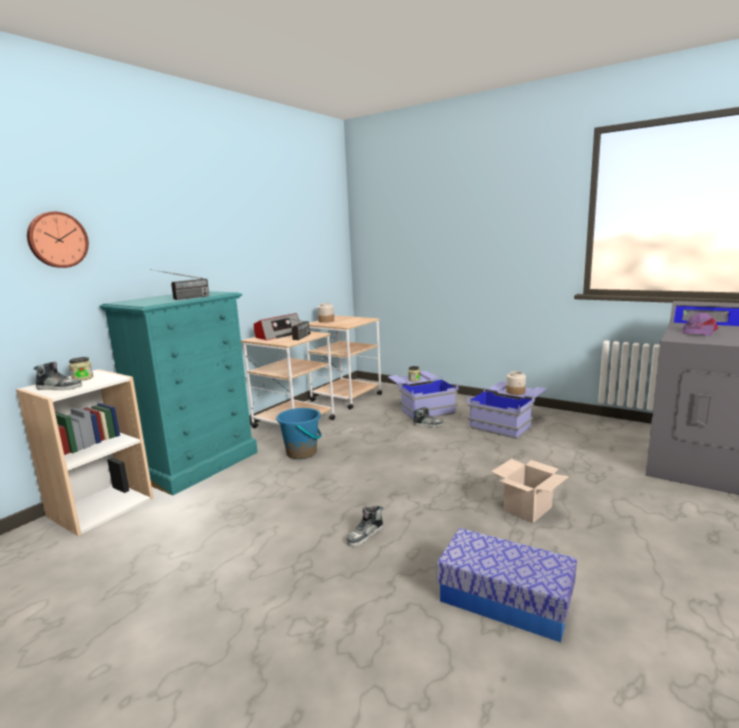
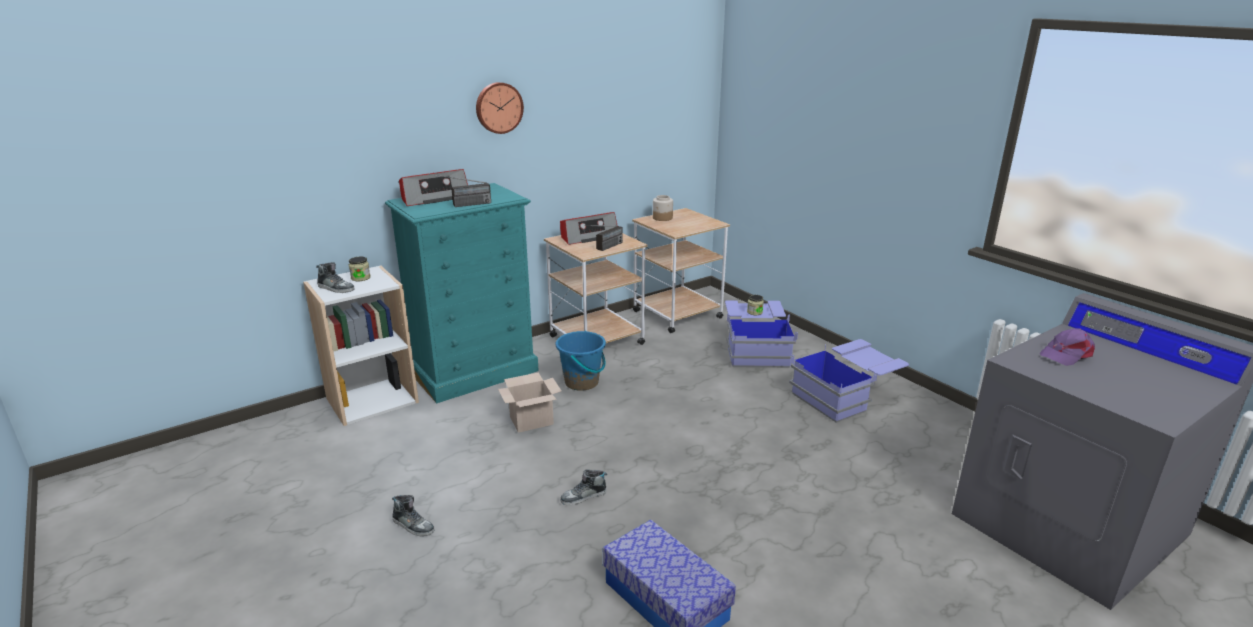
camera: 20 degrees right, 10 degrees up
wall clock [27,211,89,268] -> wall clock moved to [476,82,524,134]
shoe [413,407,444,427] -> shoe moved to [392,495,434,536]
cardboard box [491,459,569,523] -> cardboard box moved to [498,372,562,433]
jar [506,371,526,395] -> none
none -> radio [399,169,468,206]

